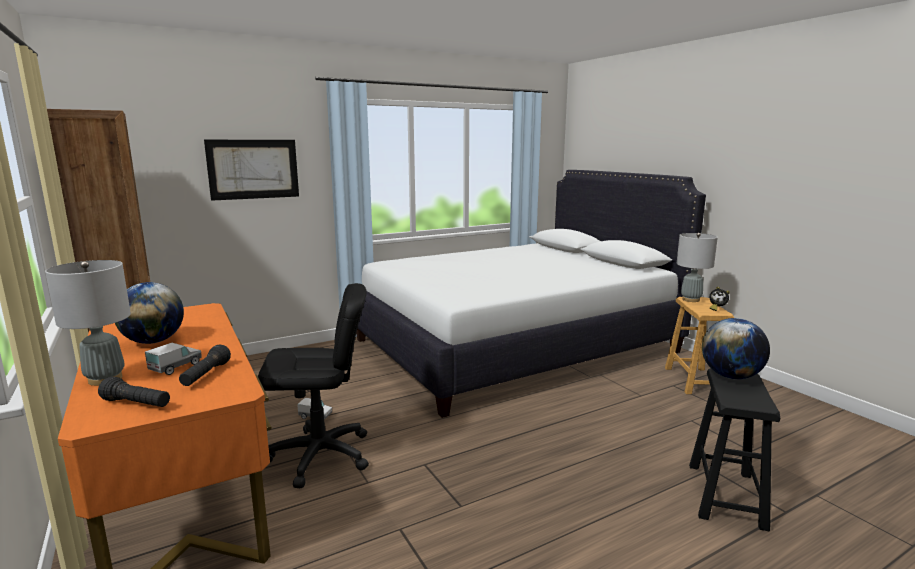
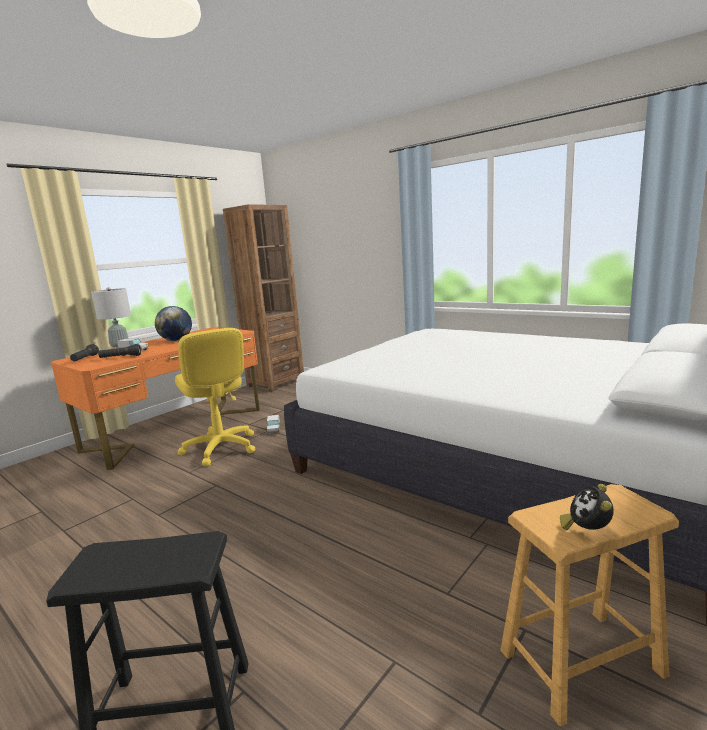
camera: 70 degrees right, 0 degrees up
picture [204,140,299,201] -> none
black office chair [258,283,369,488] -> yellow office chair [175,328,255,466]
grey table lamp [677,233,718,302] -> none
globe [702,318,770,379] -> none

